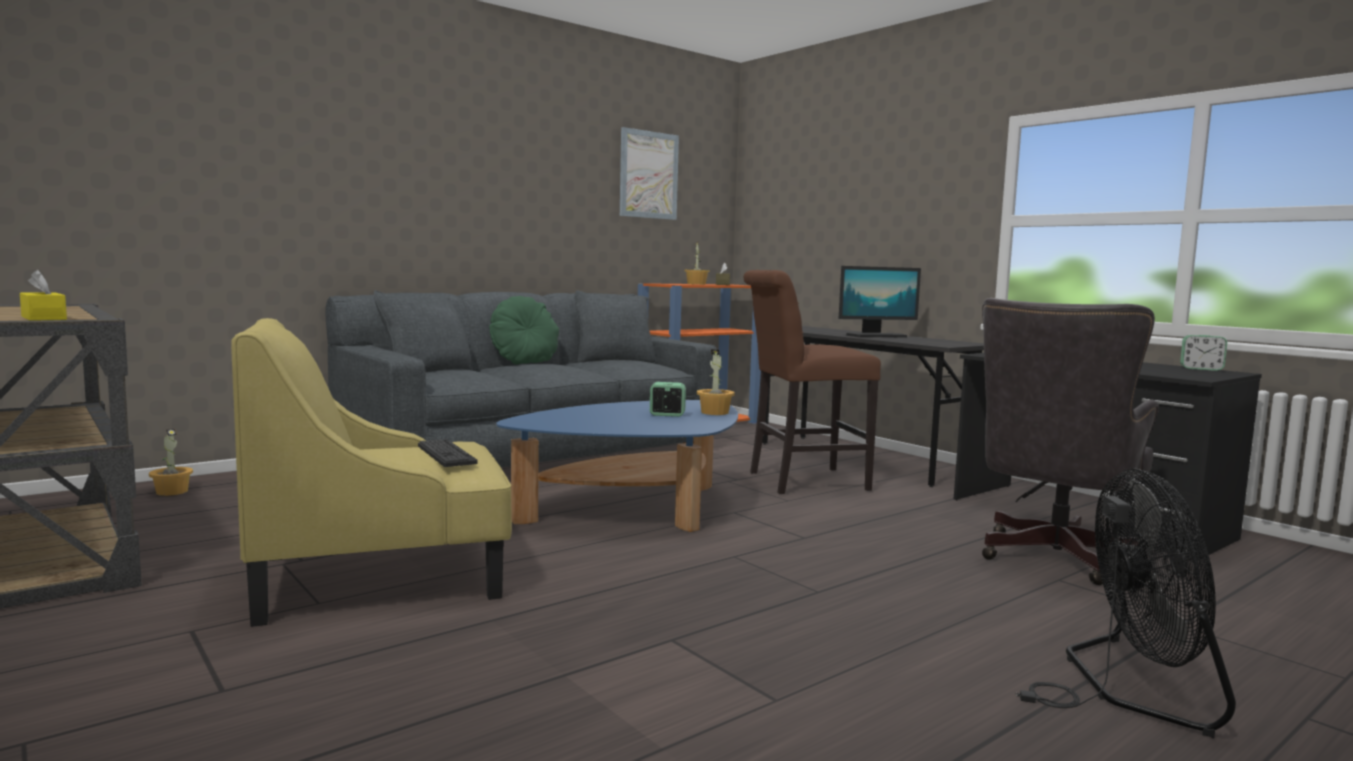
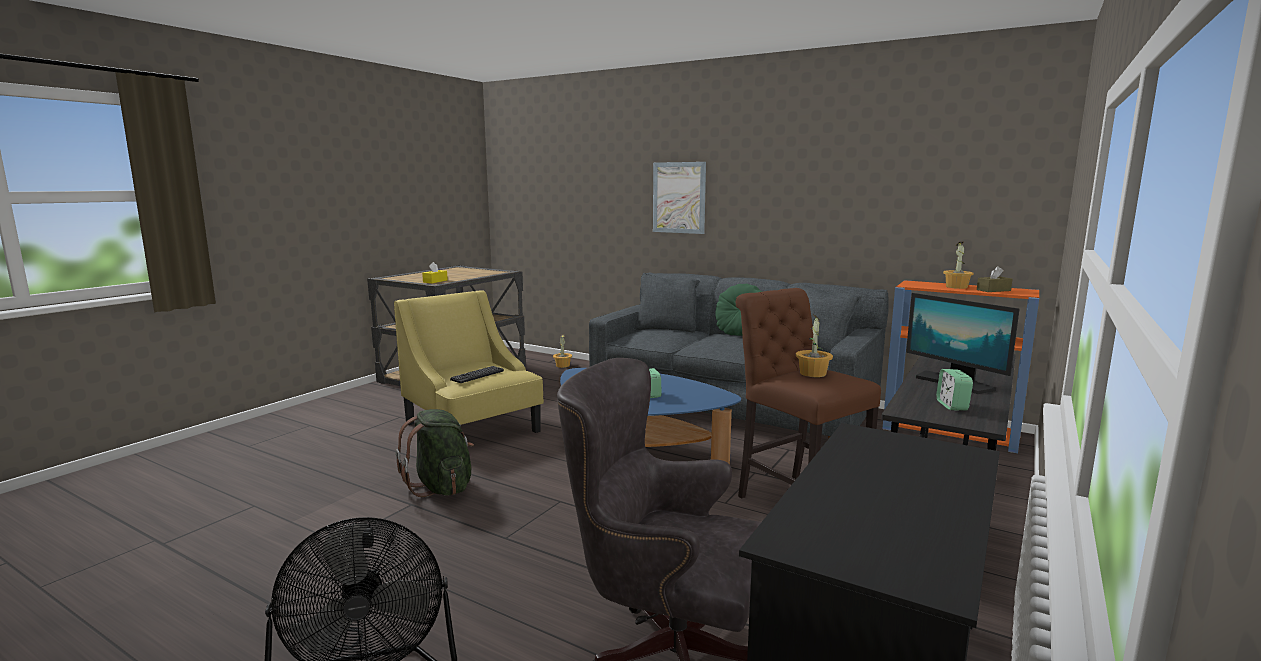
camera: 70 degrees right, 5 degrees up
picture [620,127,679,220] -> picture moved to [653,162,706,234]
potted plant [697,349,735,415] -> potted plant moved to [796,315,833,377]
alarm clock [1180,335,1227,371] -> alarm clock moved to [936,369,973,411]
none -> green backpack [396,409,474,497]

